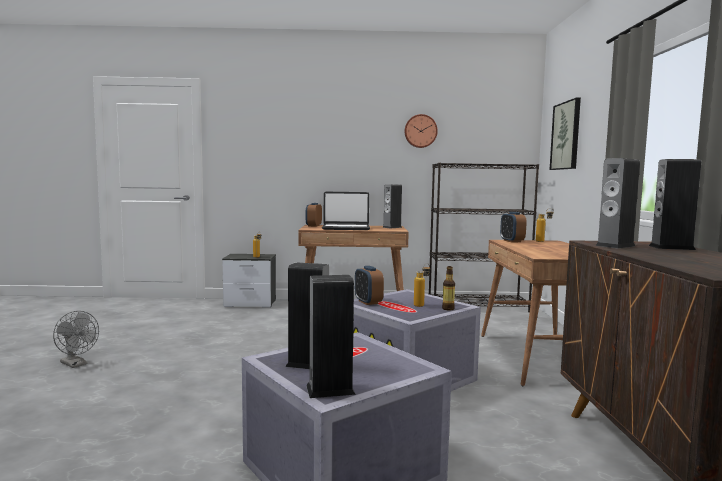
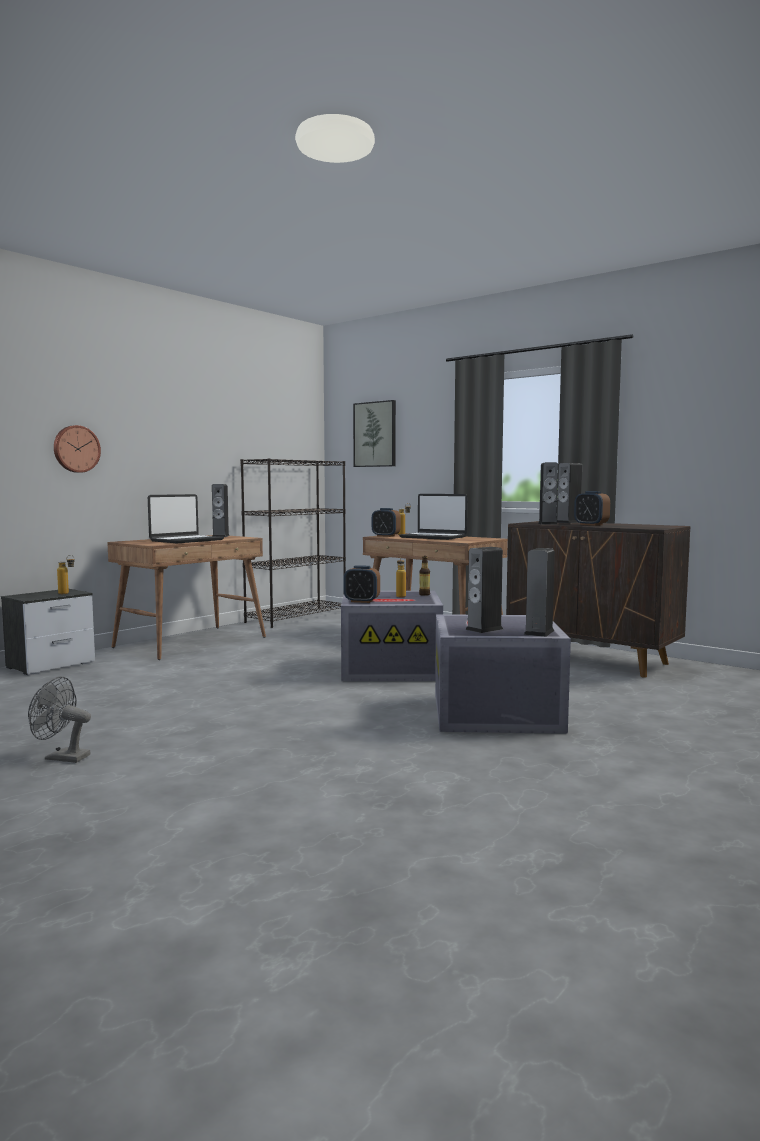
camera: 50 degrees left, 0 degrees up
grey fan [53,311,99,368] -> grey fan turned 150 degrees counterclockwise [28,677,91,763]
alarm clock [306,203,322,227] -> alarm clock moved to [574,491,610,526]
wall clock [404,114,438,148] -> wall clock moved to [54,425,101,473]
none -> laptop [399,494,467,540]

